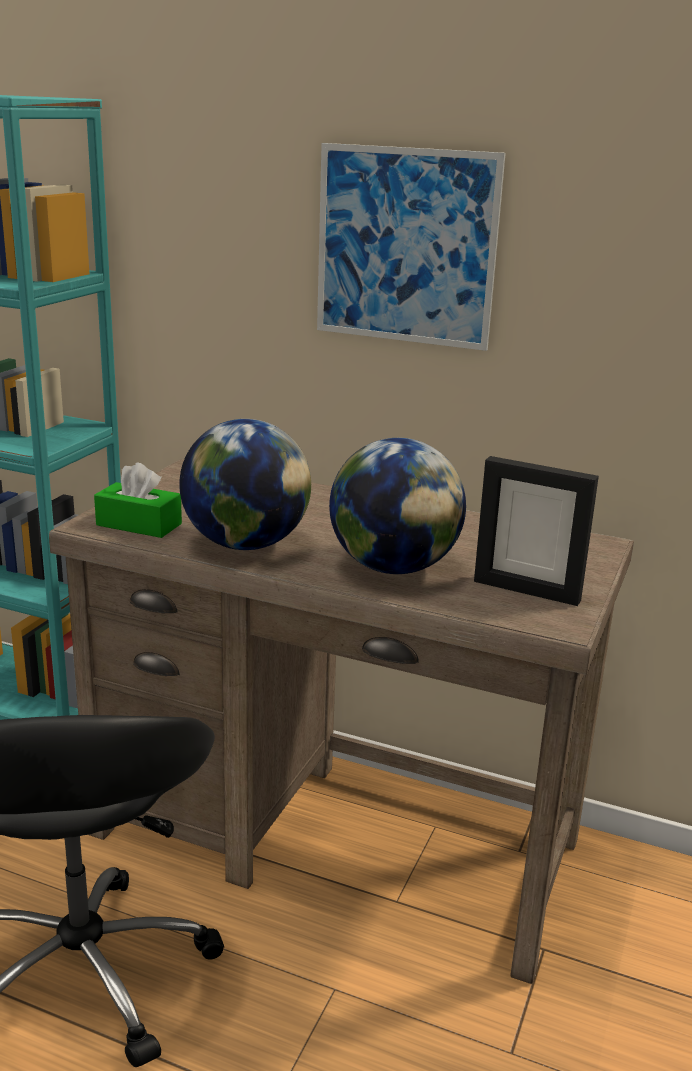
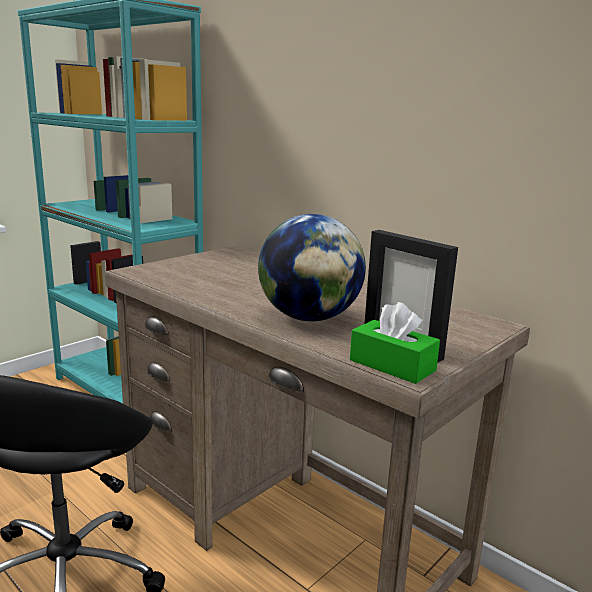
camera: 20 degrees right, 5 degrees down
green tissue box [94,462,182,538] -> green tissue box moved to [350,302,440,384]
globe [179,419,311,550] -> none
picture [317,143,506,351] -> none

